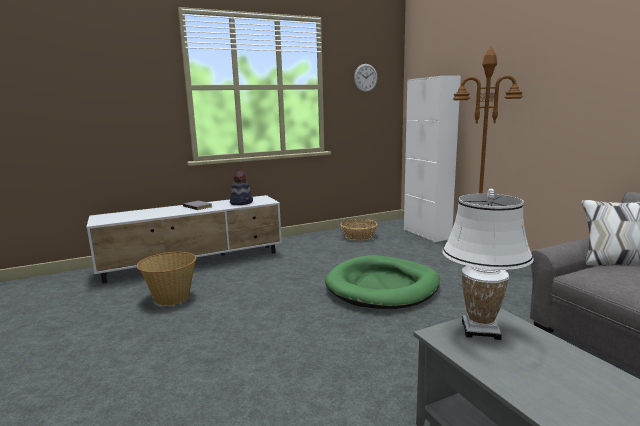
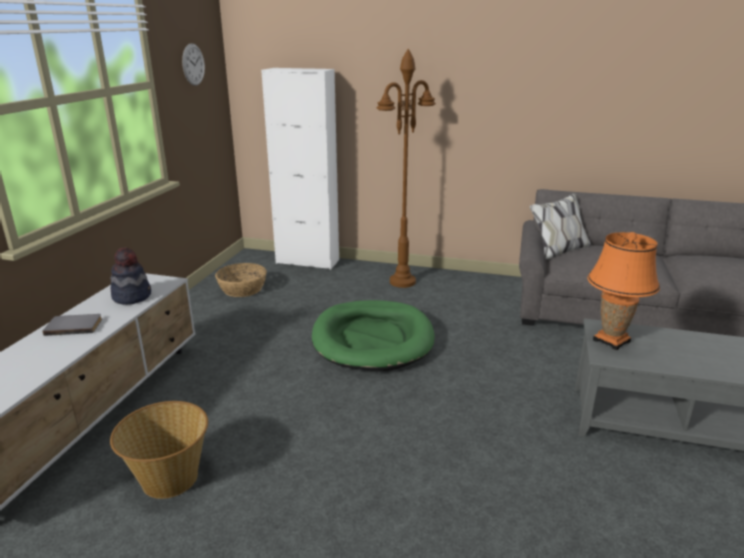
camera: 50 degrees left, 10 degrees up
white table lamp [442,189,534,340] -> orange table lamp [587,232,660,351]

